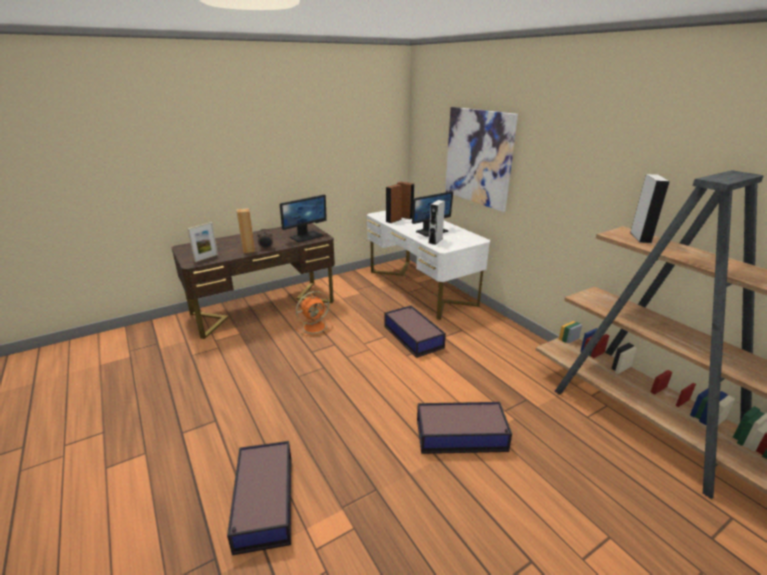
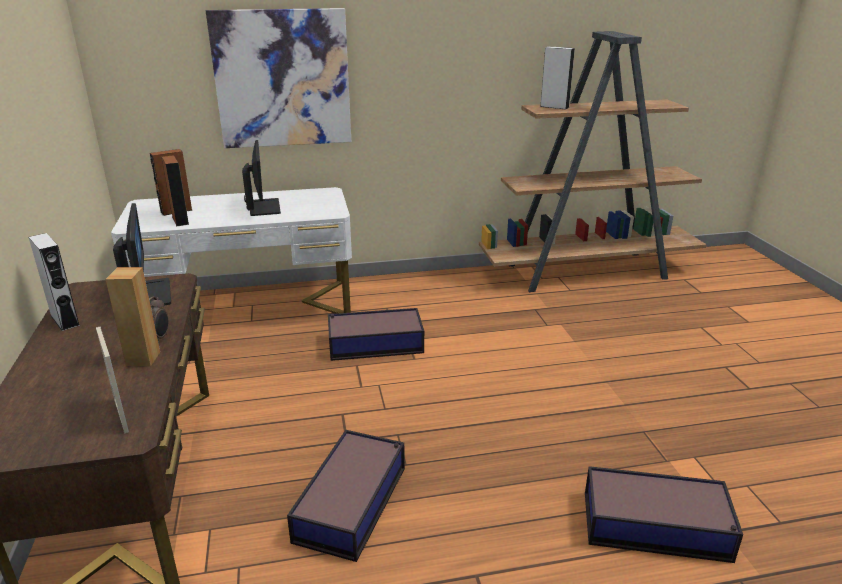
camera: 70 degrees left, 0 degrees up
orange fan [295,291,332,336] -> none
storage box [417,402,512,454] -> storage box moved to [287,430,405,562]
grey speaker [429,200,445,245] -> grey speaker moved to [28,233,80,331]

